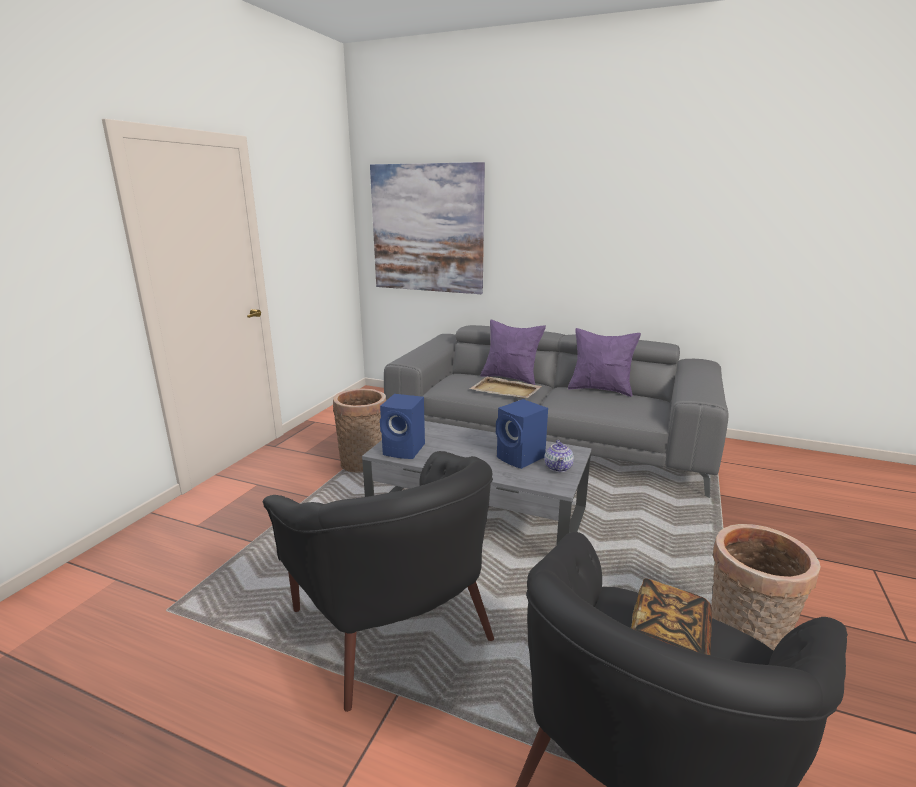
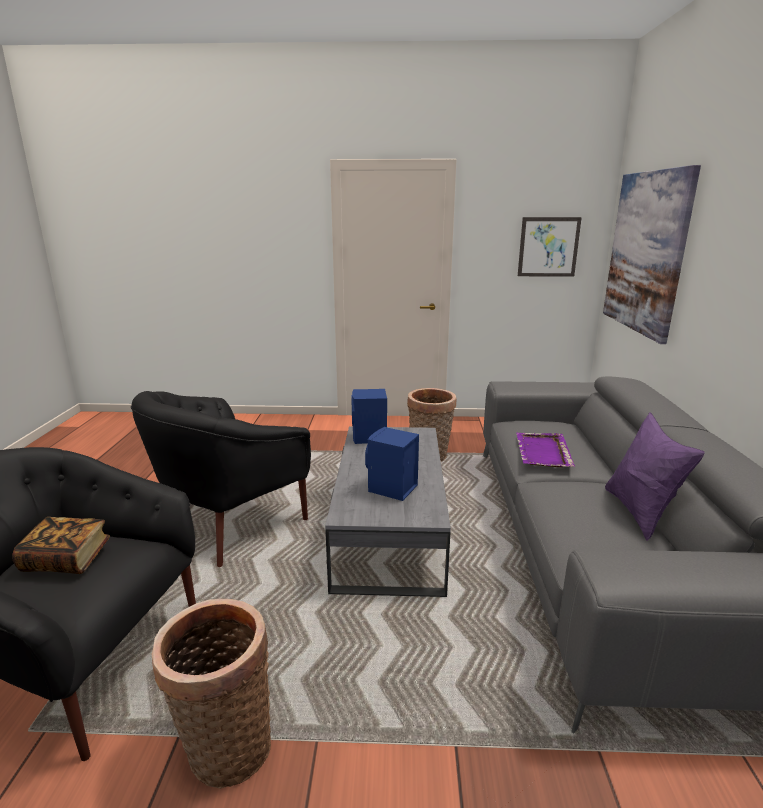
camera: 70 degrees right, 0 degrees up
beige tray [469,377,542,398] -> purple tray [516,433,575,467]
purple pillow [480,320,546,385] -> none
teapot [544,440,574,472] -> none
none -> picture [518,217,582,277]

